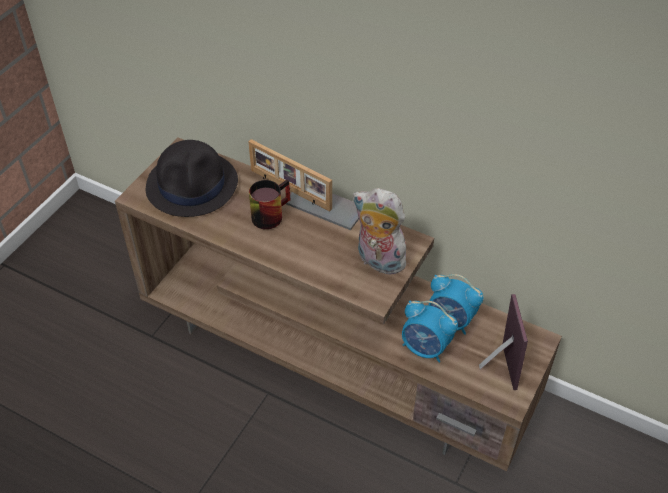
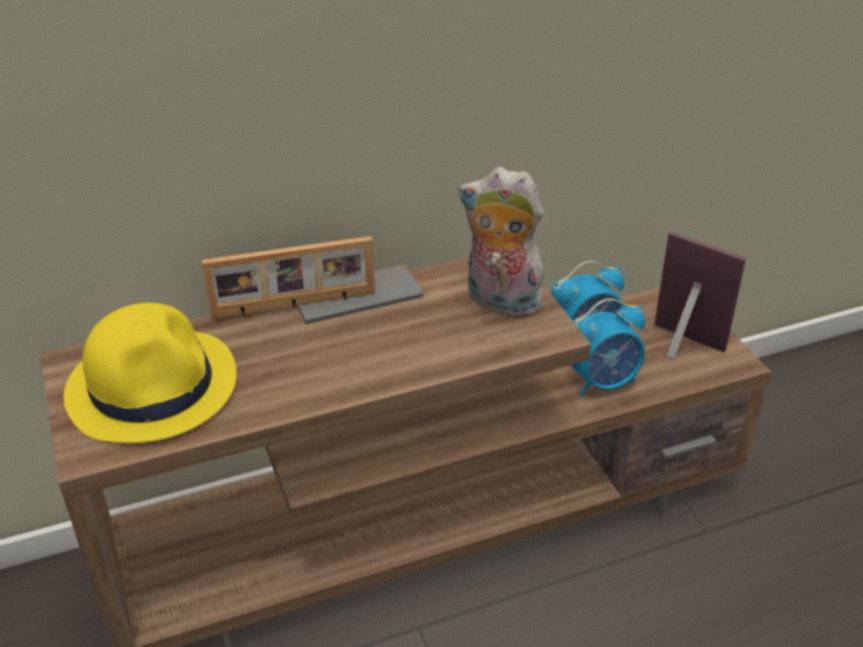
camera: 50 degrees left, 10 degrees down
black hat [146,140,238,217] -> yellow hat [64,303,237,443]
mug [249,179,290,229] -> none
plush toy [353,188,409,274] -> plush toy turned 45 degrees clockwise [459,167,552,320]

